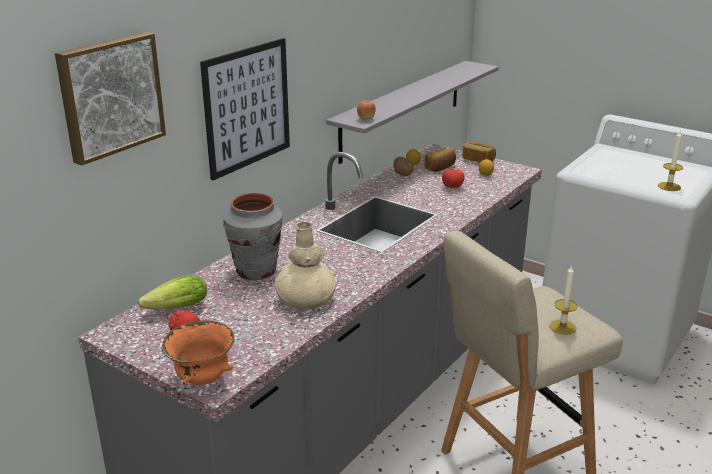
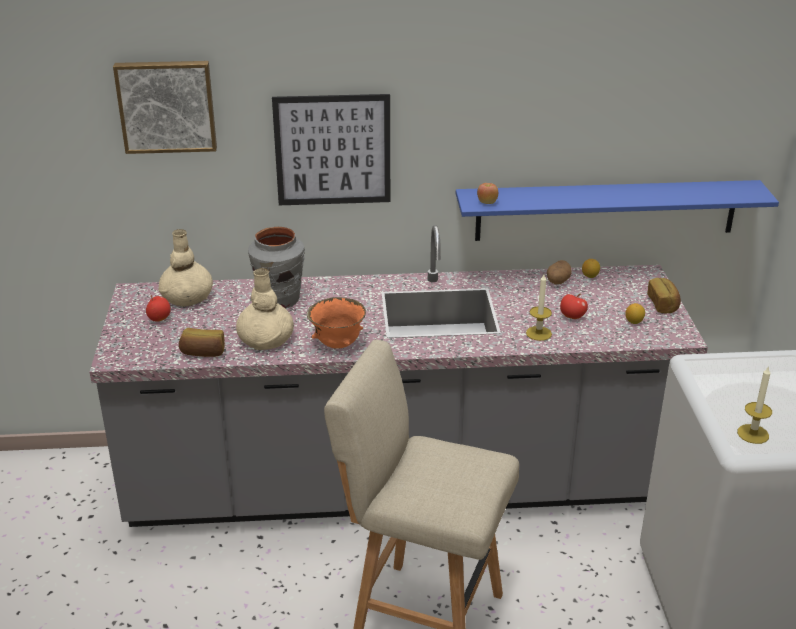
camera: 50 degrees right, 5 degrees up
lettuce [138,275,207,310] -> beige vase [158,229,213,307]
orange bowl [162,320,235,385] -> orange bowl moved to [307,297,366,349]
grey shelf [326,61,499,164] -> blue shelf [456,180,779,241]
bread [425,148,456,172] -> bread moved to [179,328,225,357]
candle [550,265,578,335] -> candle moved to [526,274,552,341]

